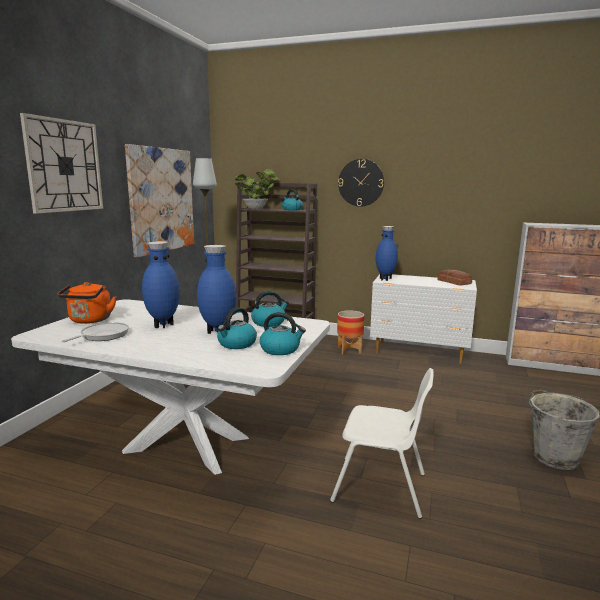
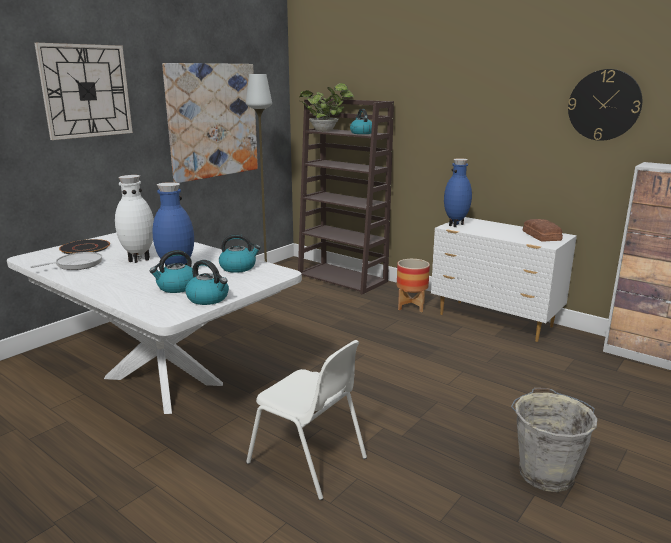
camera: 20 degrees right, 5 degrees up
orange kettle [58,282,116,324] -> black plate [59,239,110,254]
blue vase [142,241,180,328] -> white vase [115,175,154,263]
wall clock [338,159,384,207] -> wall clock moved to [568,69,642,141]

